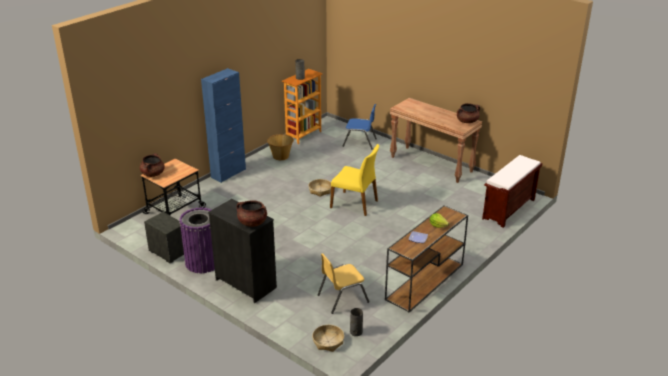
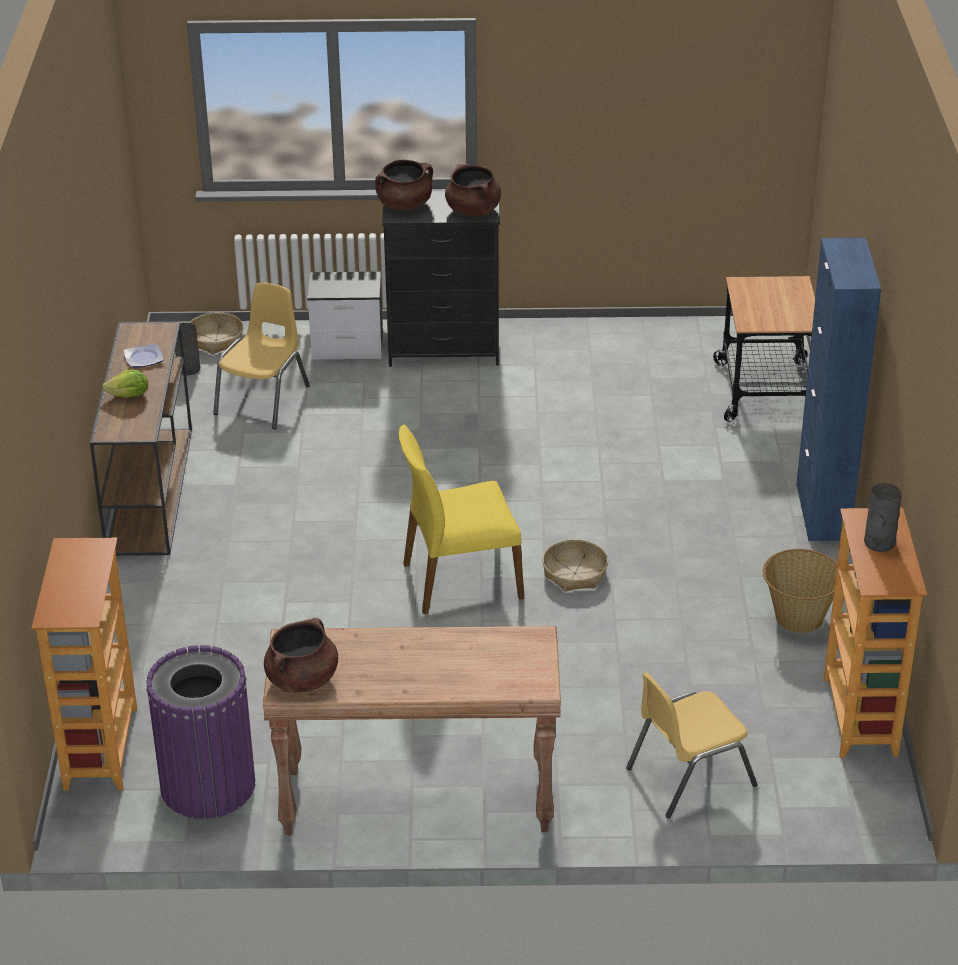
camera: 140 degrees right, 5 degrees up
brown cooking pot [140,153,165,177] -> brown cooking pot moved to [445,164,501,217]
nightstand [144,212,184,263] -> nightstand moved to [307,272,383,360]
purple trash can [180,208,215,273] -> purple trash can moved to [146,645,255,819]
blue chair [343,104,377,149] -> yellow chair [626,672,758,818]
brown bench [482,155,542,228] -> bookcase [32,538,137,791]

